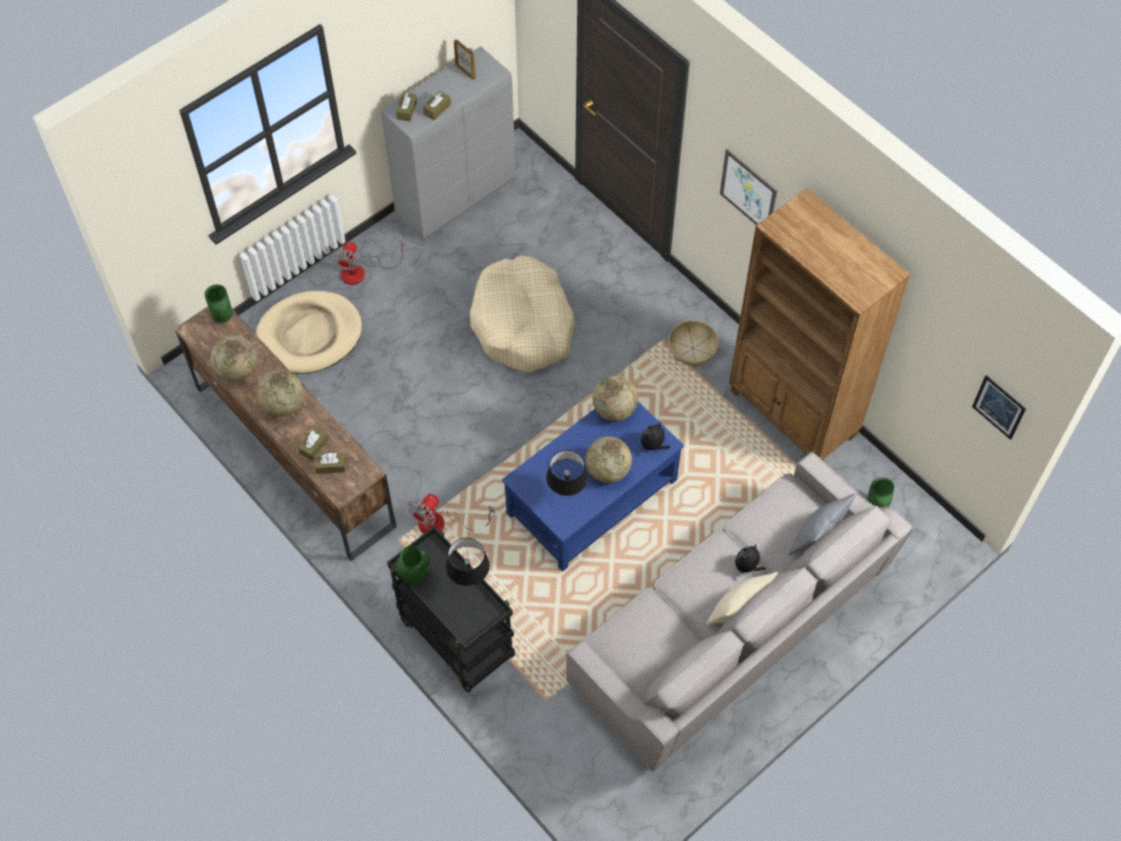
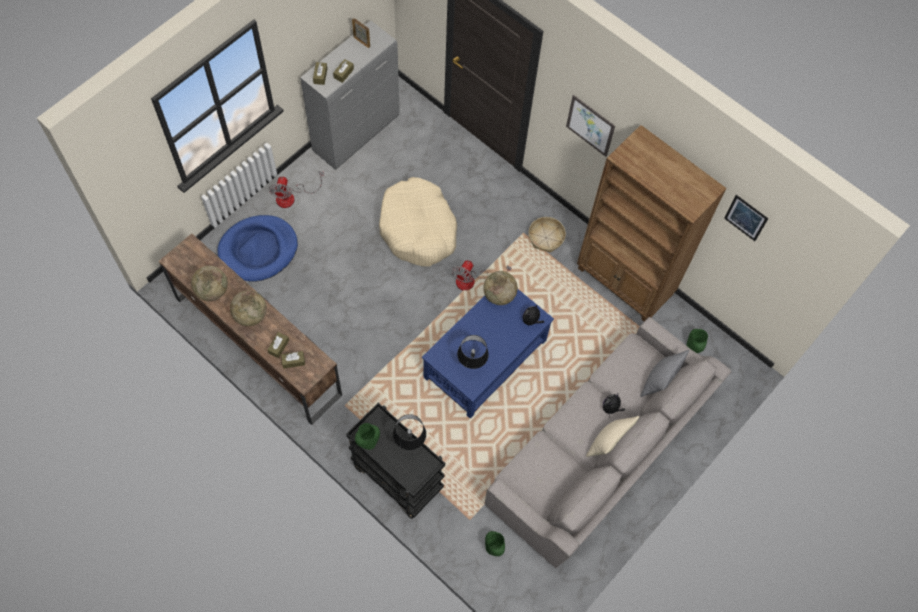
camera: 10 degrees left, 5 degrees up
green vase [205,284,233,323] -> green vase moved to [485,531,505,556]
beige dog bed [256,291,362,374] -> blue dog bed [217,215,298,282]
fan [408,494,495,534] -> fan moved to [452,260,512,290]
globe [585,436,632,483] -> none
picture [972,375,1026,440] -> picture moved to [724,195,769,241]

